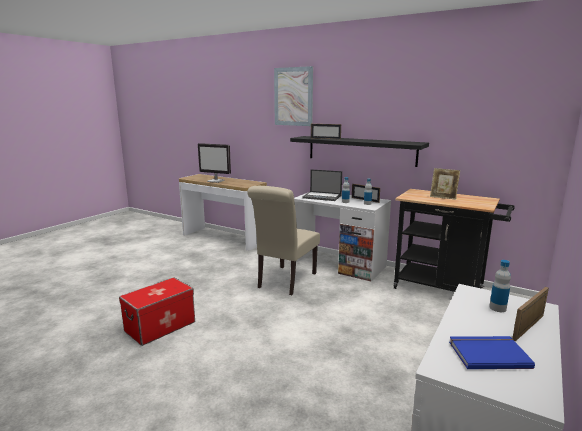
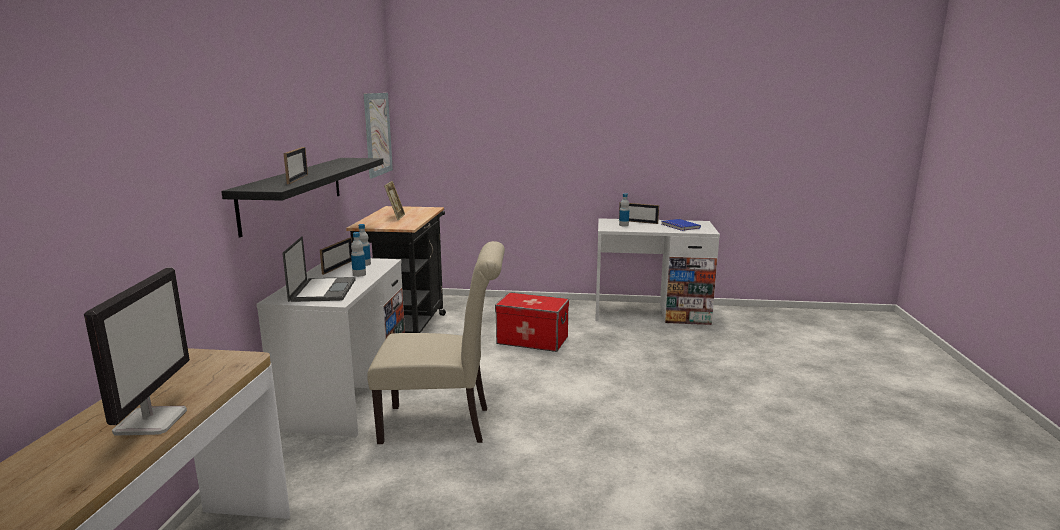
camera: 115 degrees left, 0 degrees up
storage box [119,277,195,346] -> storage box moved to [495,292,569,352]
picture [274,66,313,126] -> picture moved to [364,93,393,178]

